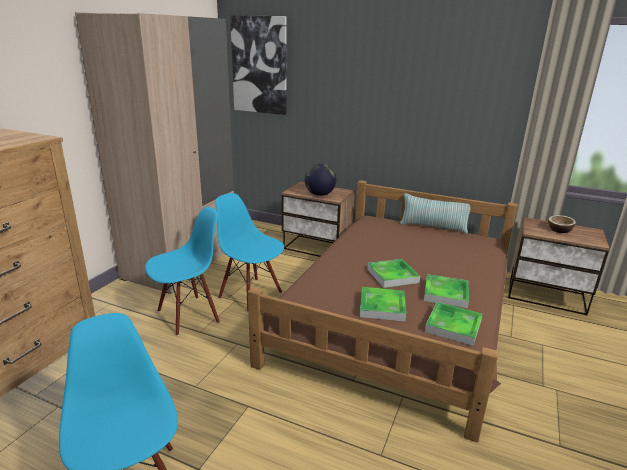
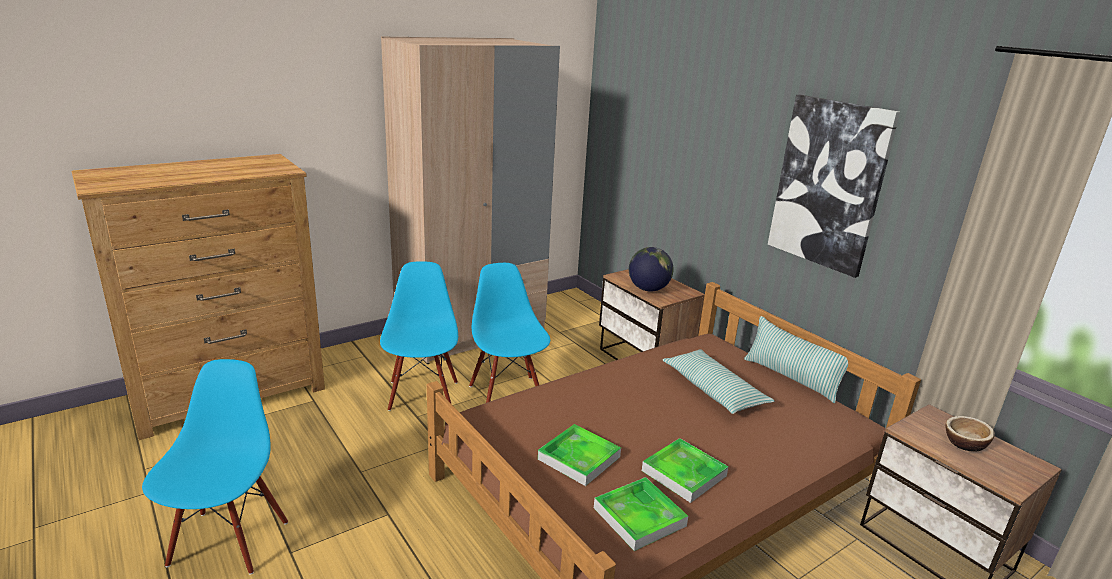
camera: 30 degrees right, 0 degrees up
blue chair [145,207,220,336] -> blue chair turned 90 degrees counterclockwise [380,261,458,411]
picture [230,15,287,115] -> picture moved to [768,95,900,278]
tray [367,259,420,288] -> none
none -> pillow [662,349,774,414]

